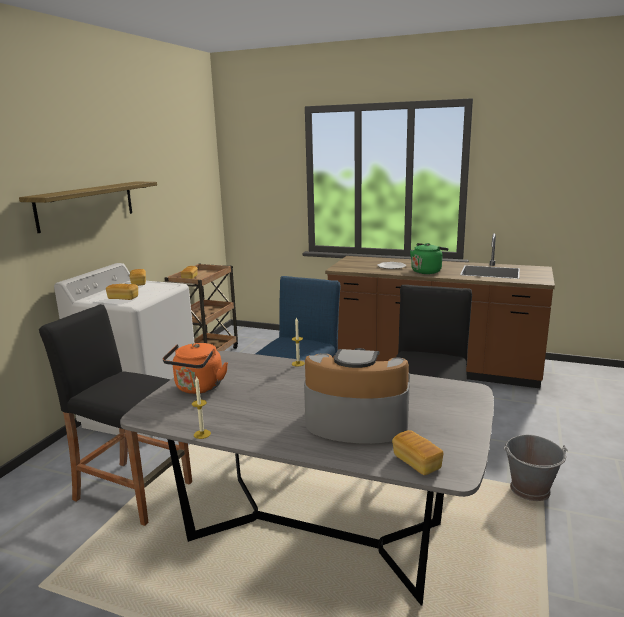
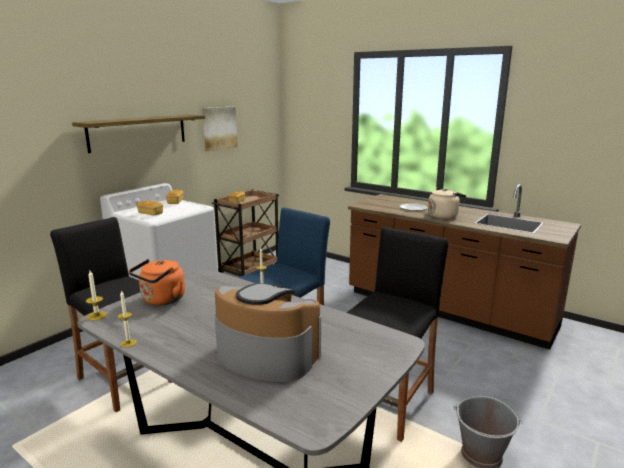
camera: 15 degrees right, 0 degrees up
bread [392,430,444,475] -> none
green kettle [410,243,449,274] -> beige kettle [428,188,466,219]
none -> candle [86,271,107,321]
none -> picture [202,107,238,152]

